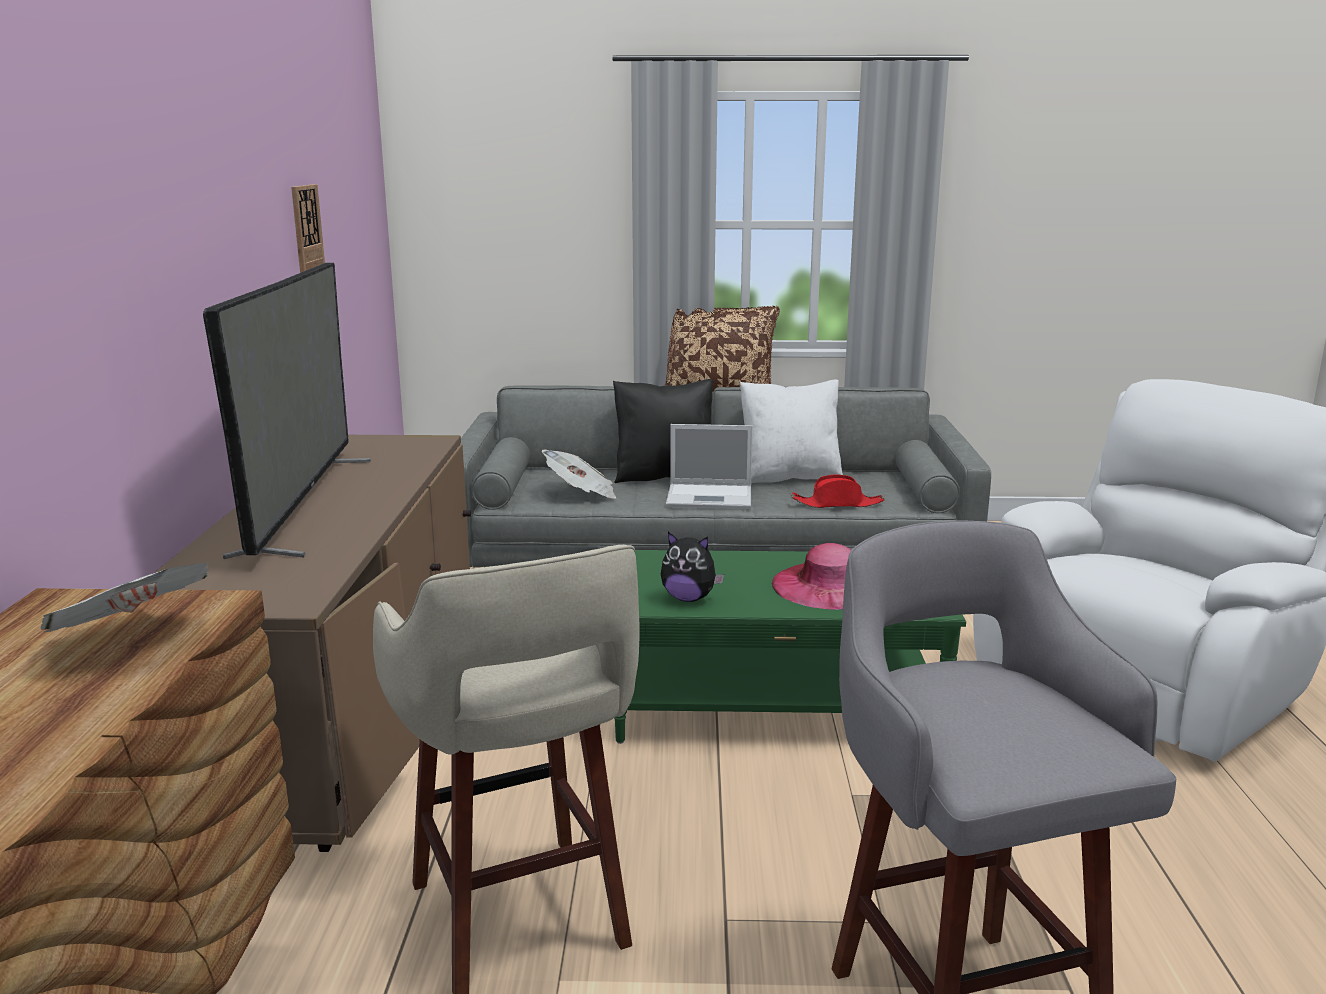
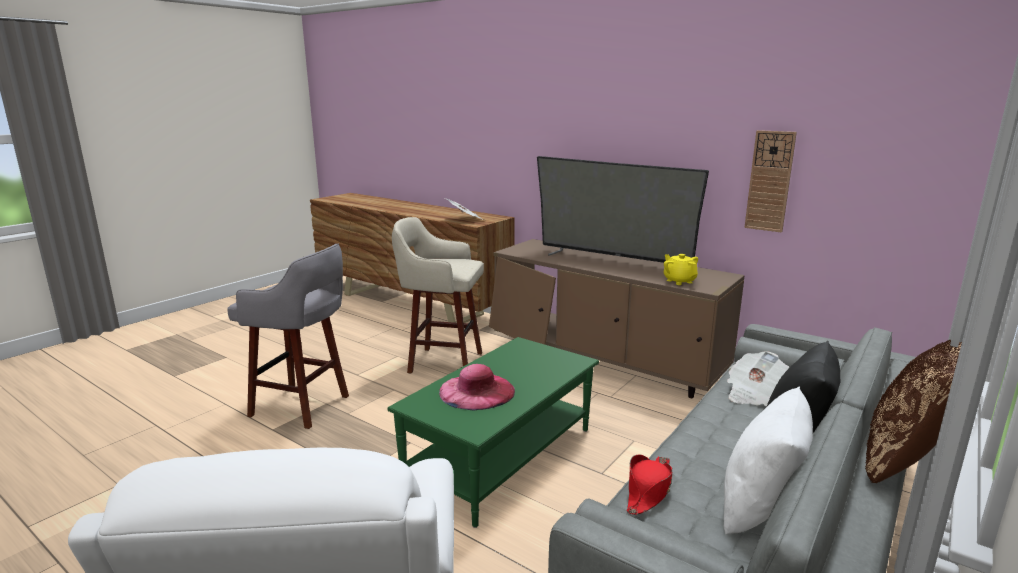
camera: 125 degrees right, 0 degrees up
plush toy [661,532,724,602] -> none
laptop [666,424,753,509] -> none
none -> yellow teapot [664,254,698,285]

